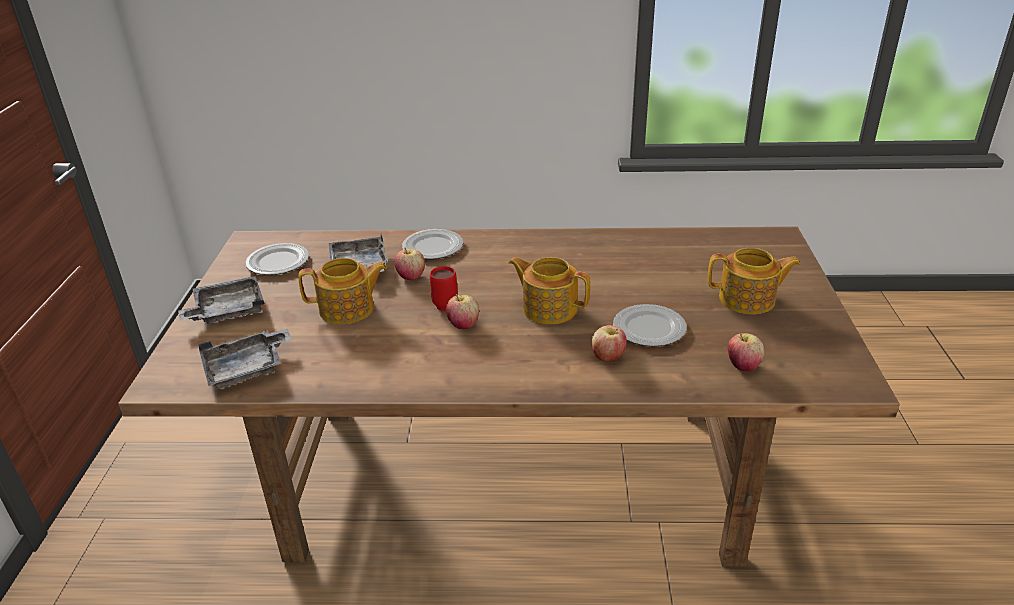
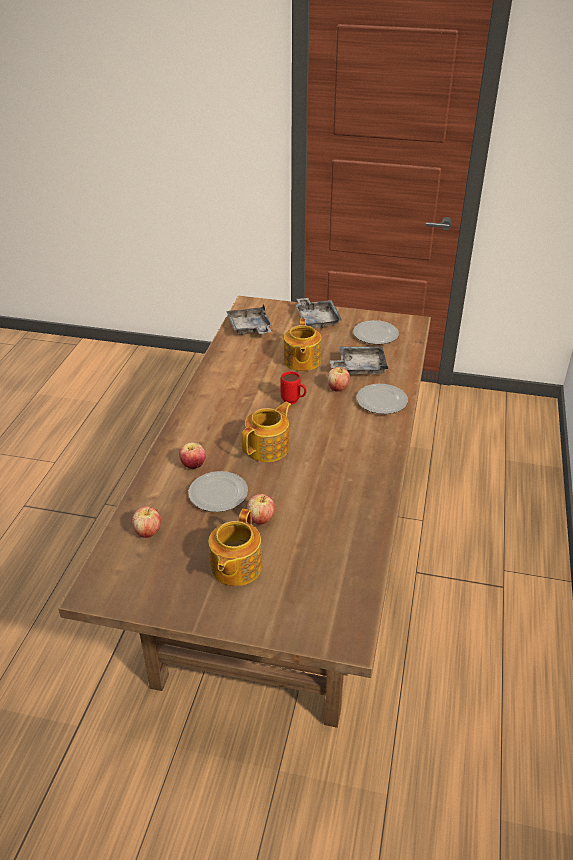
camera: 100 degrees right, 5 degrees up
apple [446,294,479,329] -> apple moved to [247,494,275,525]

